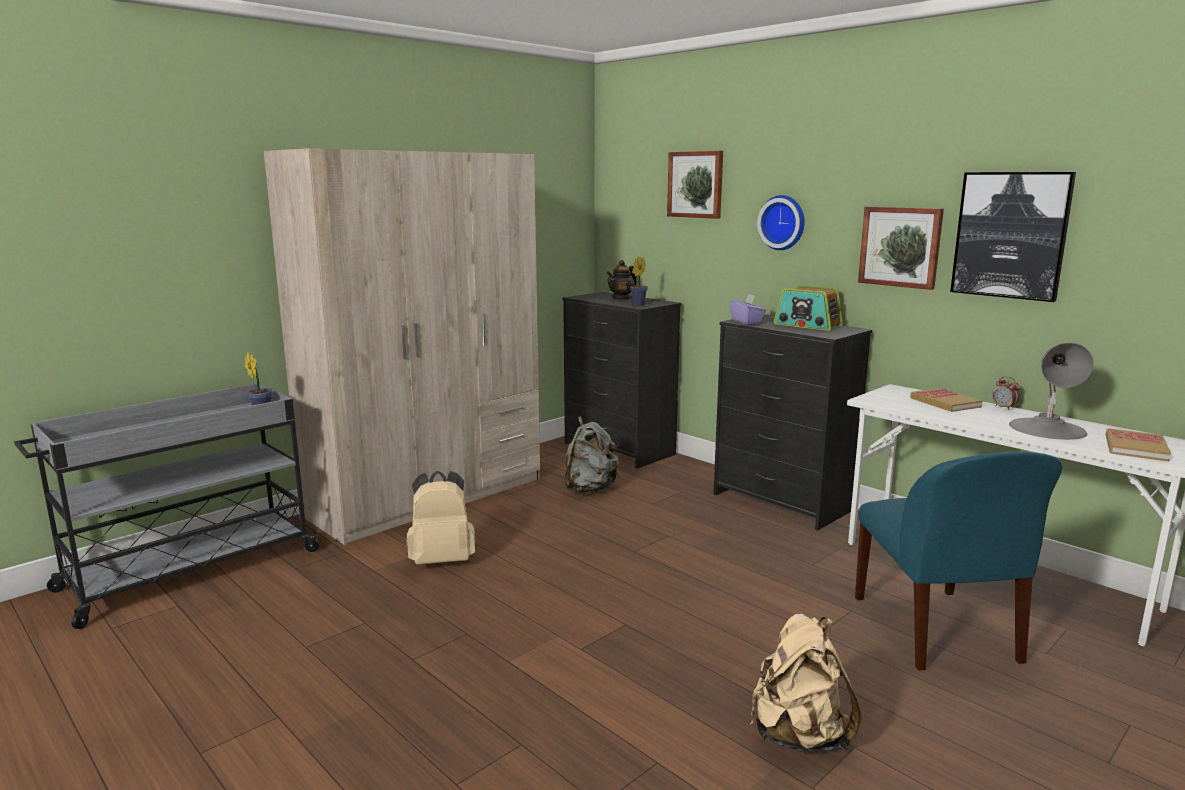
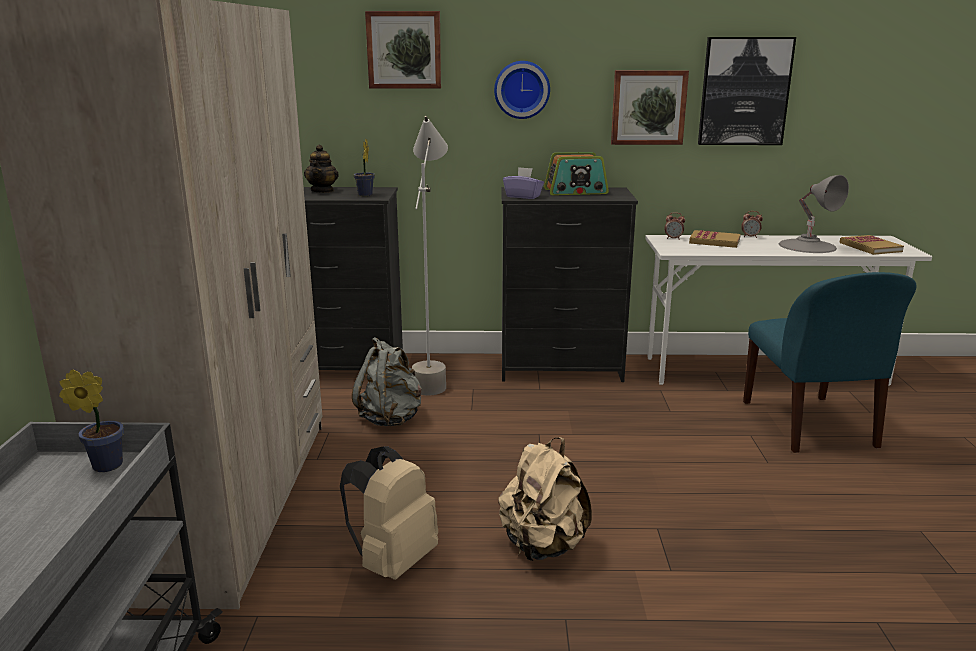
camera: 45 degrees left, 5 degrees up
beige backpack [750,614,862,751] -> beige backpack moved to [498,438,592,561]
blue chair [855,451,1062,670] -> blue chair turned 45 degrees clockwise [743,272,916,453]
none -> grey floor lamp [412,116,448,395]
none -> alarm clock [665,212,685,240]

